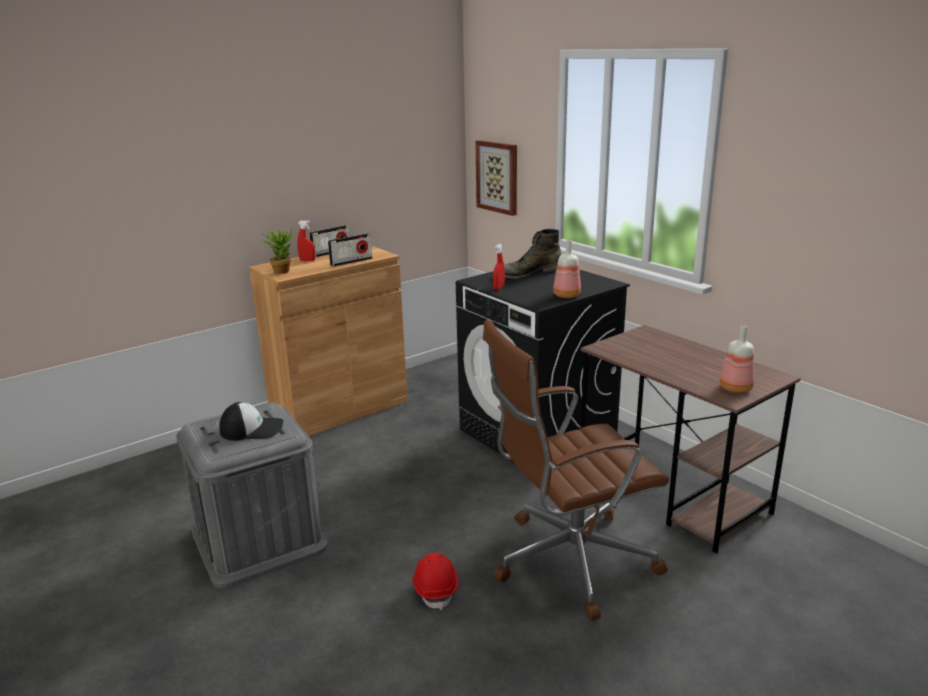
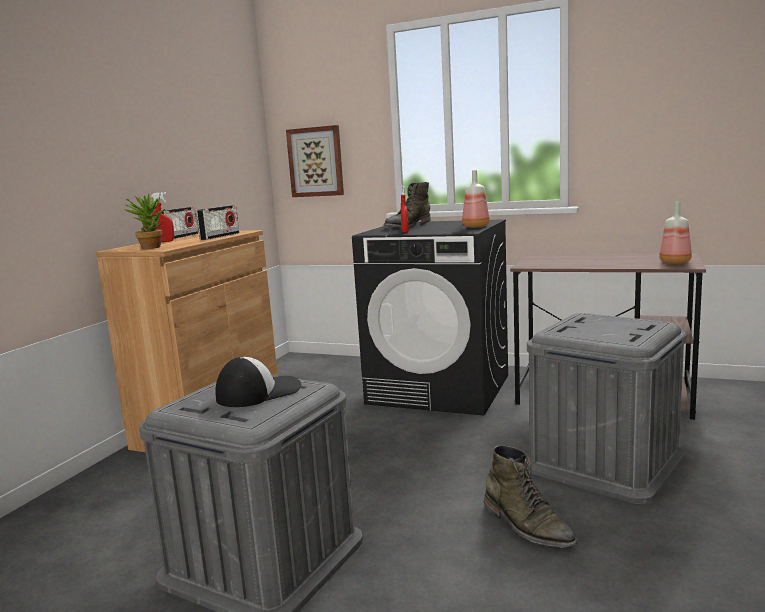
camera: 30 degrees left, 10 degrees down
red hard hat [413,553,459,610] -> green boot [484,445,577,548]
brown office chair [483,320,669,621] -> grey storage box [527,313,686,504]

